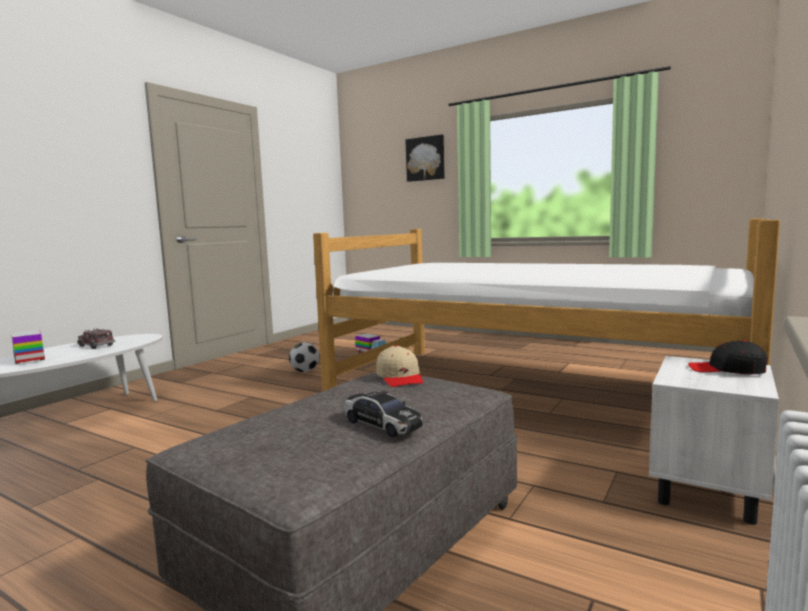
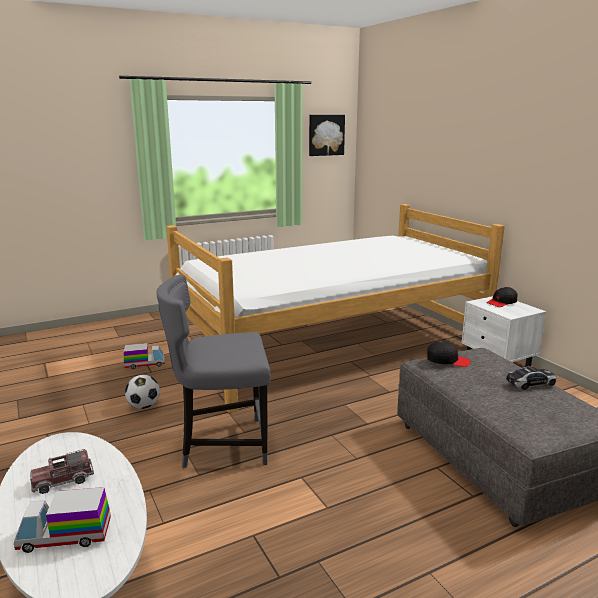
camera: 60 degrees left, 10 degrees up
beige cap [376,345,423,387] -> black cap [427,341,471,367]
picture [406,135,445,182] -> picture moved to [309,115,345,156]
none -> grey chair [156,275,271,468]

